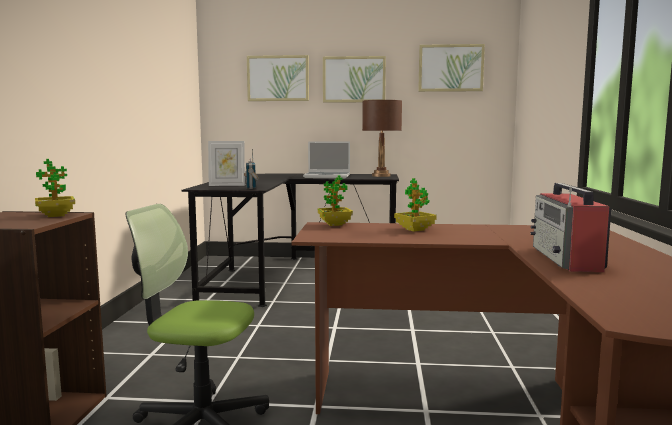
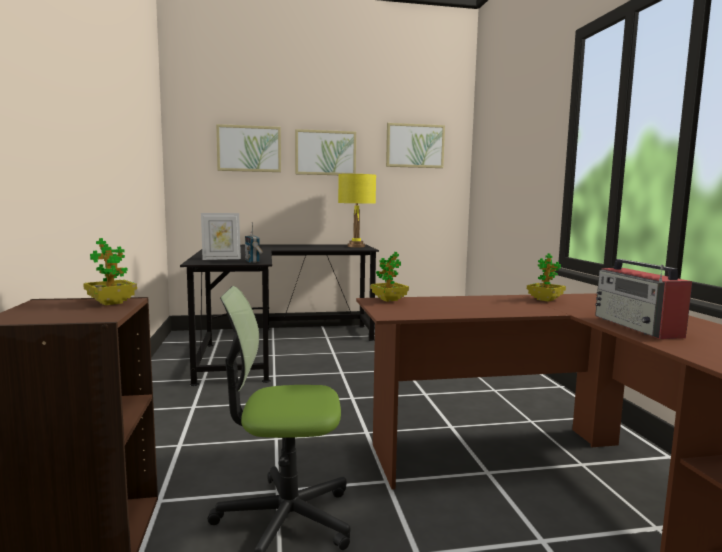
camera: 15 degrees left, 0 degrees up
laptop [303,141,350,178] -> none
brown table lamp [362,100,402,177] -> yellow table lamp [338,174,376,248]
potted plant [394,178,437,231] -> potted plant moved to [527,253,566,302]

